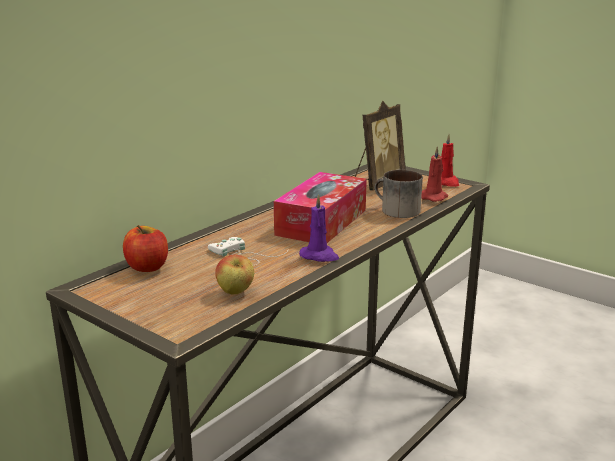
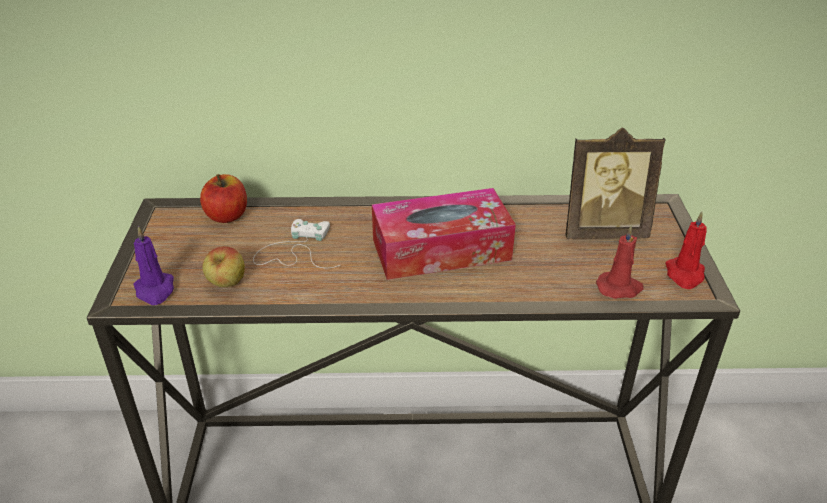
camera: 50 degrees right, 15 degrees up
purple candle [299,194,339,262] -> purple candle moved to [133,226,174,305]
mug [375,170,423,218] -> none

